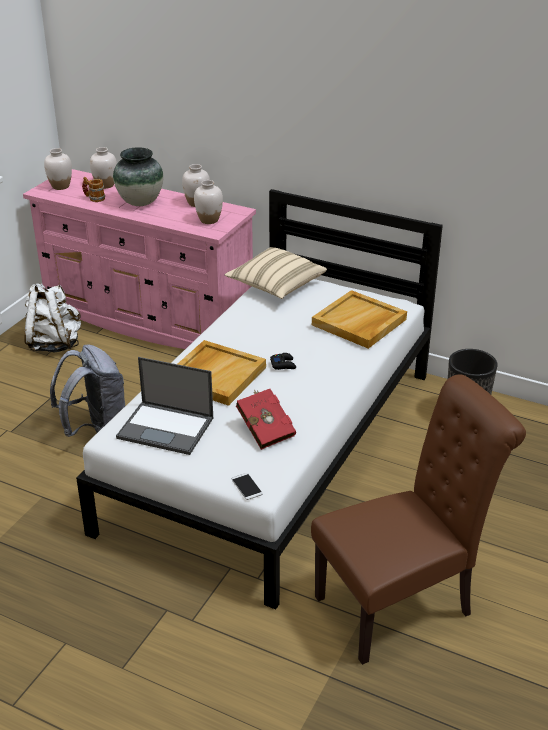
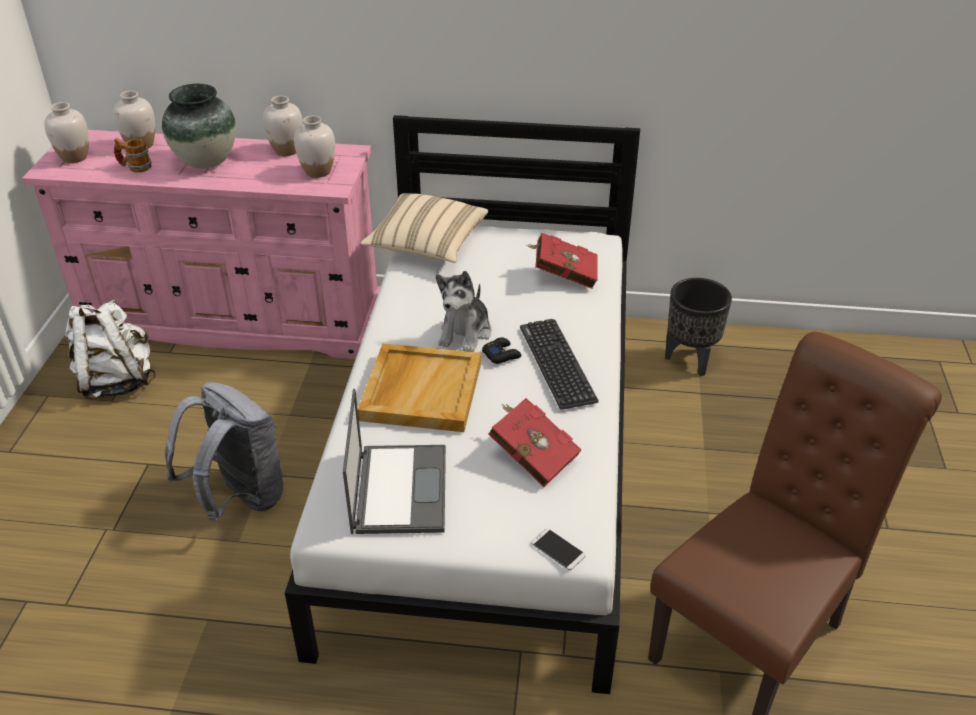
camera: 20 degrees left, 5 degrees up
laptop [116,357,213,455] -> laptop turned 90 degrees counterclockwise [343,389,446,534]
beige tray [312,290,407,349] -> red book [527,233,598,289]
none -> plush toy [436,271,492,352]
none -> keyboard [520,319,599,410]

